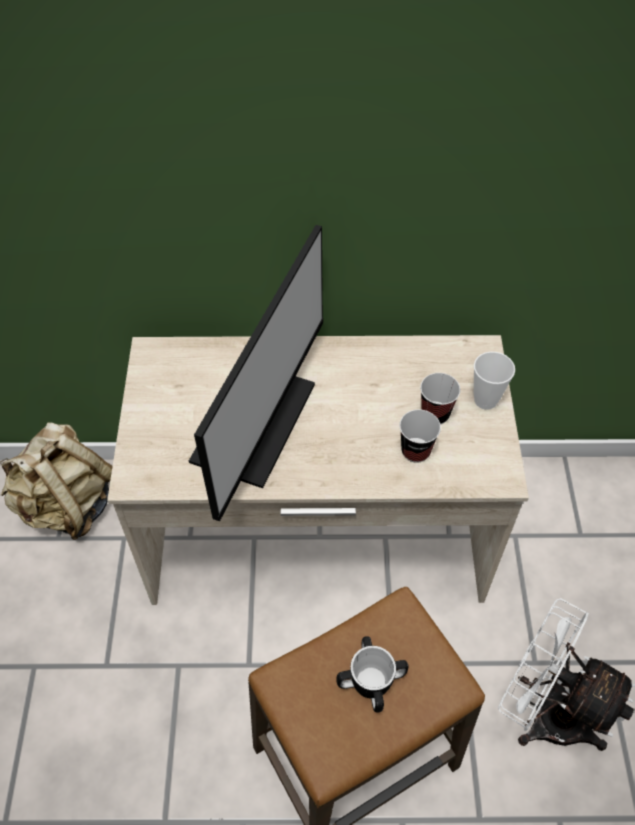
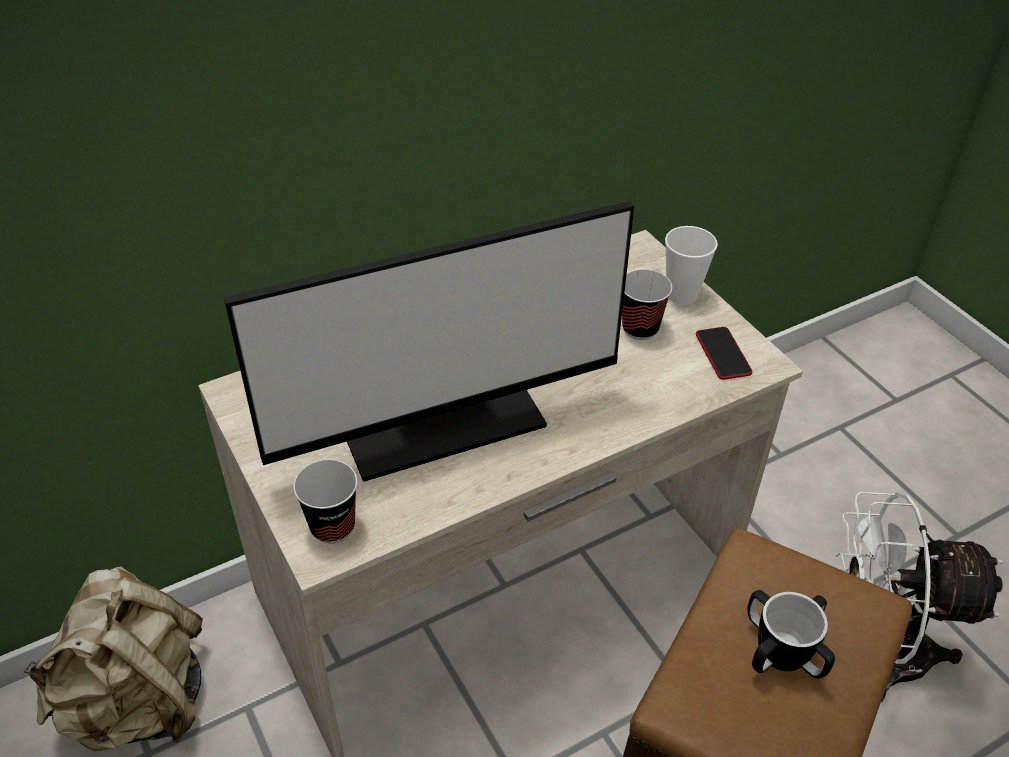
camera: 30 degrees left, 10 degrees down
monitor [189,225,323,521] -> monitor turned 75 degrees clockwise [224,201,634,482]
cup [400,409,441,463] -> cup moved to [293,459,357,543]
none -> phone [696,327,752,380]

